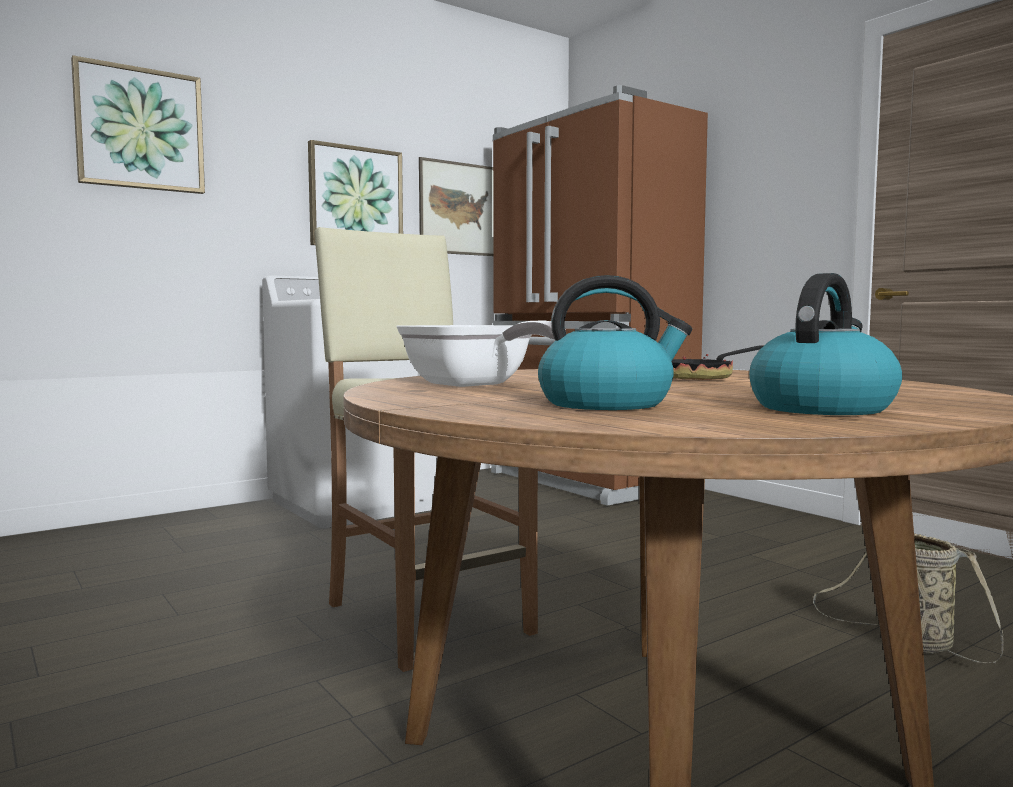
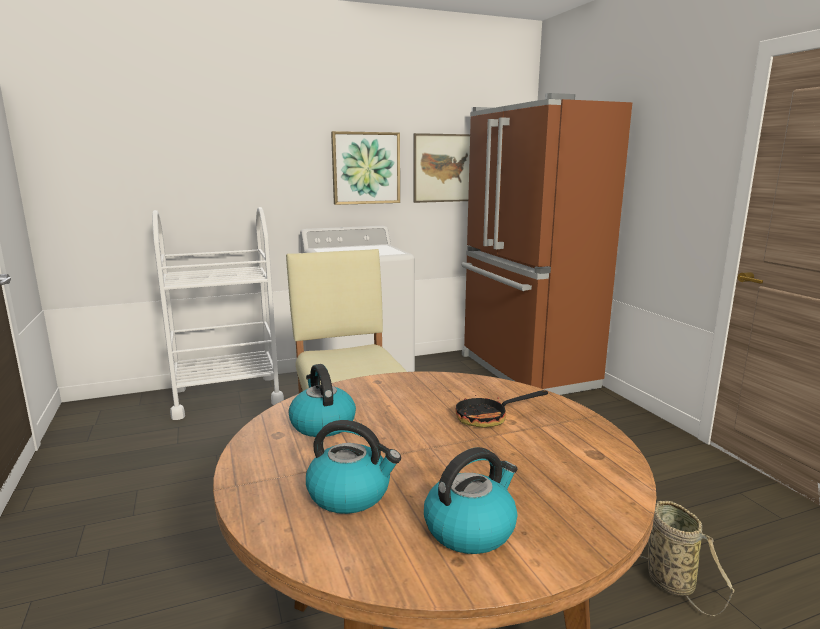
camera: 15 degrees right, 10 degrees up
picture [71,55,205,194] -> none
frying pan [396,321,566,387] -> kettle [289,364,356,437]
none -> white cart [152,207,284,420]

